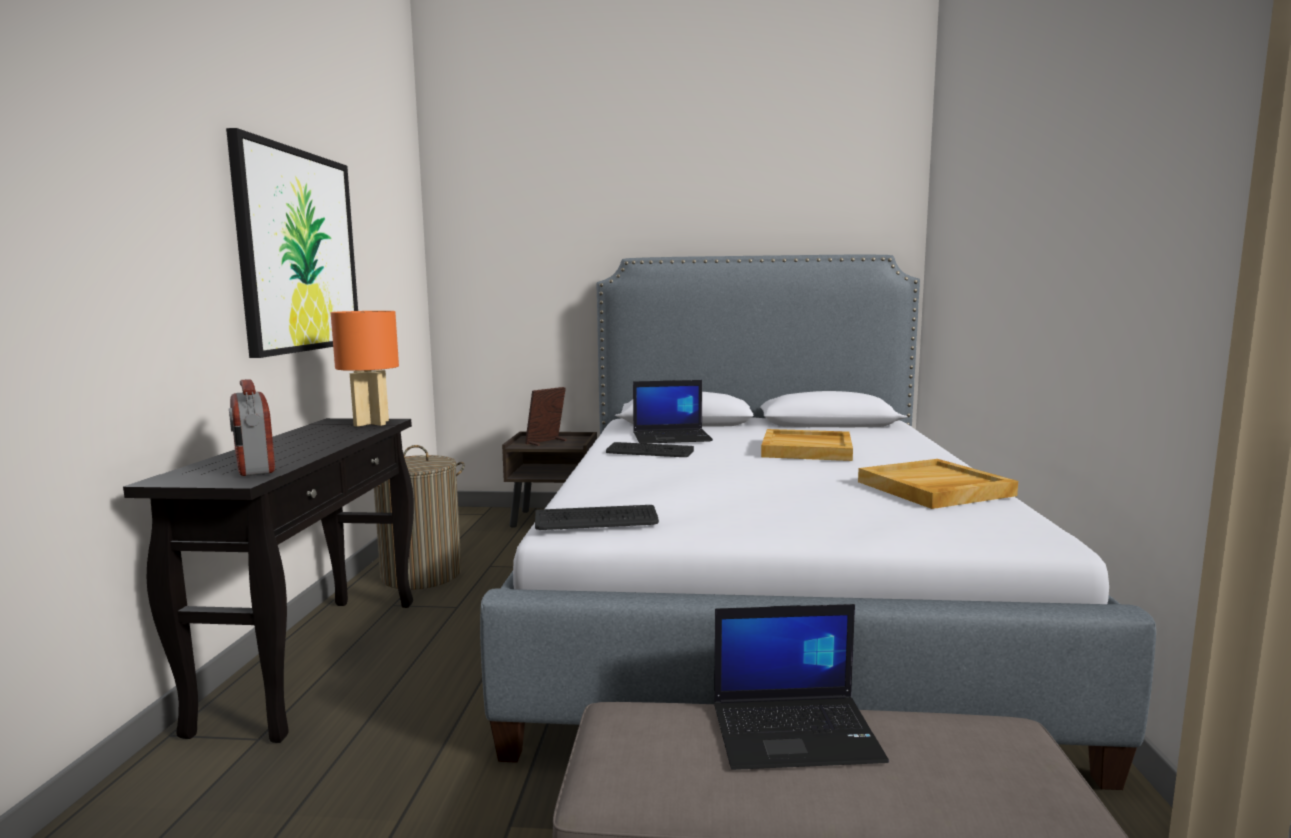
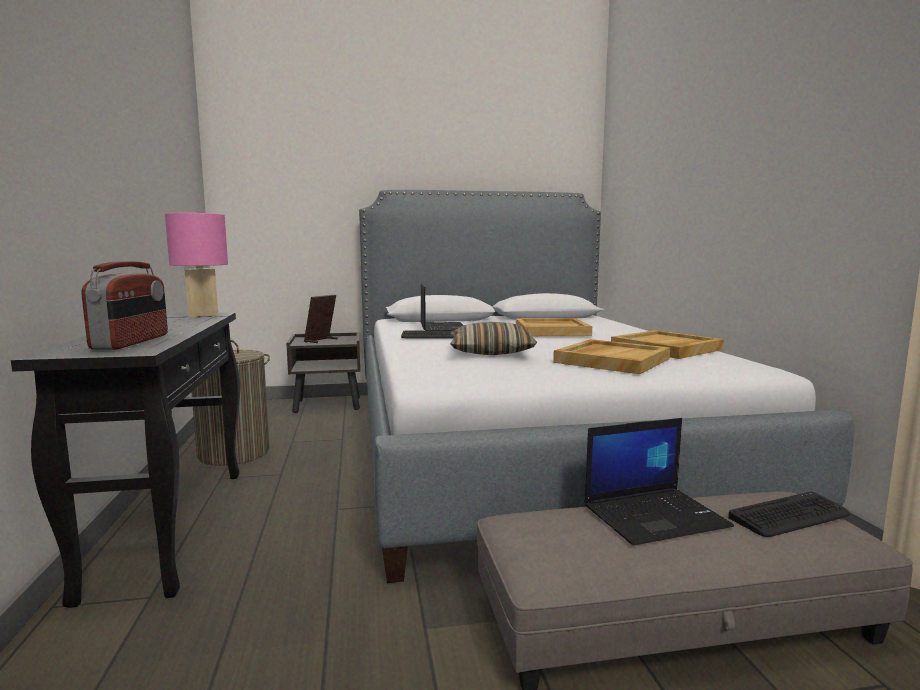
camera: 15 degrees left, 0 degrees up
picture [226,128,358,358] -> none
radio [229,379,275,476] -> radio turned 135 degrees counterclockwise [81,261,168,350]
orange table lamp [331,311,399,427] -> pink table lamp [165,213,228,318]
keyboard [535,505,659,530] -> keyboard moved to [728,492,849,537]
laptop [633,380,713,444] -> laptop turned 75 degrees counterclockwise [421,283,464,331]
none -> pillow [450,322,537,355]
none -> beige tray [553,339,670,374]

